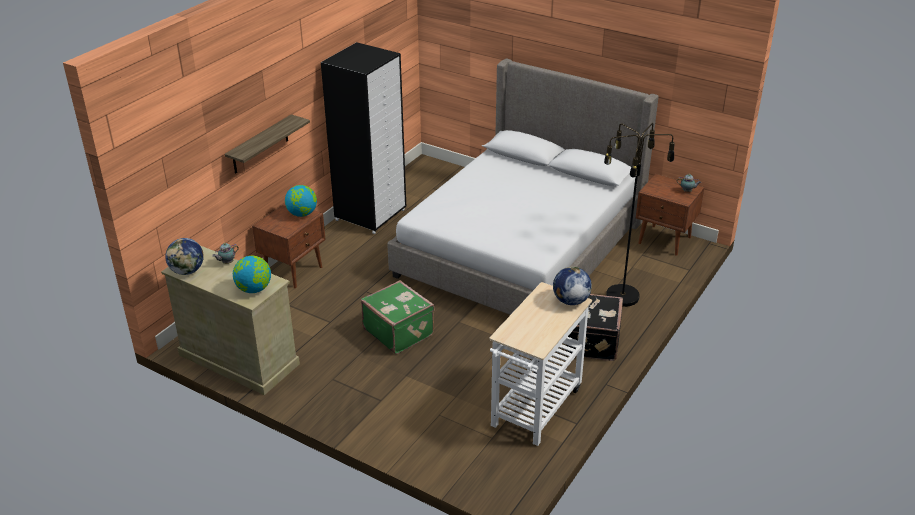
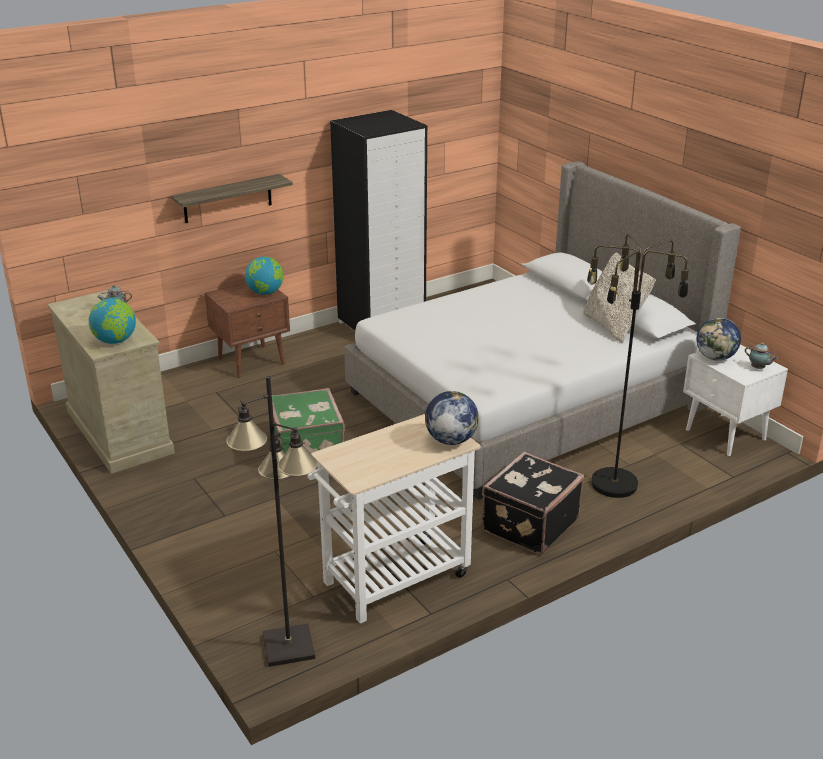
camera: 25 degrees right, 5 degrees down
globe [165,238,204,275] -> globe moved to [696,317,741,361]
brown nightstand [636,174,704,256] -> white nightstand [683,345,788,456]
none -> black floor lamp [226,376,318,667]
none -> beige pillow [583,252,656,343]

